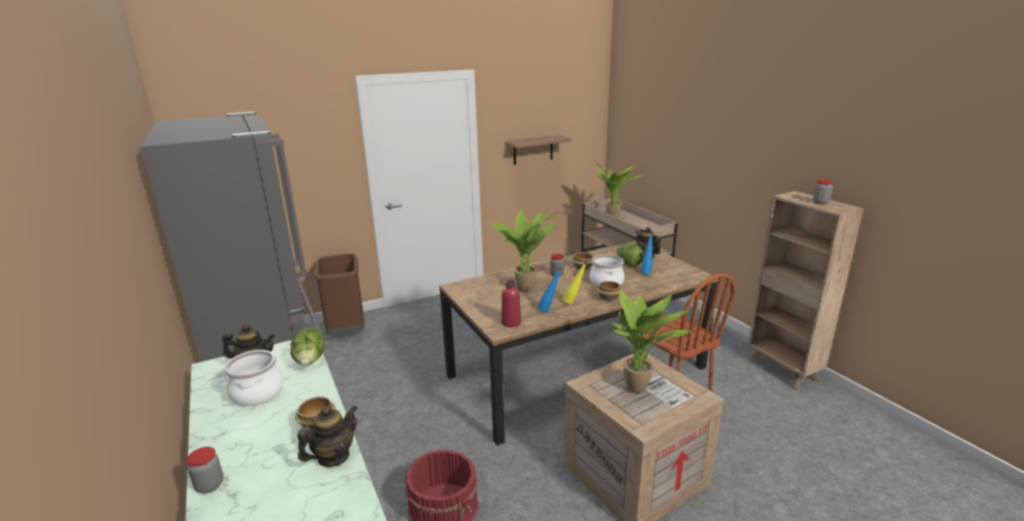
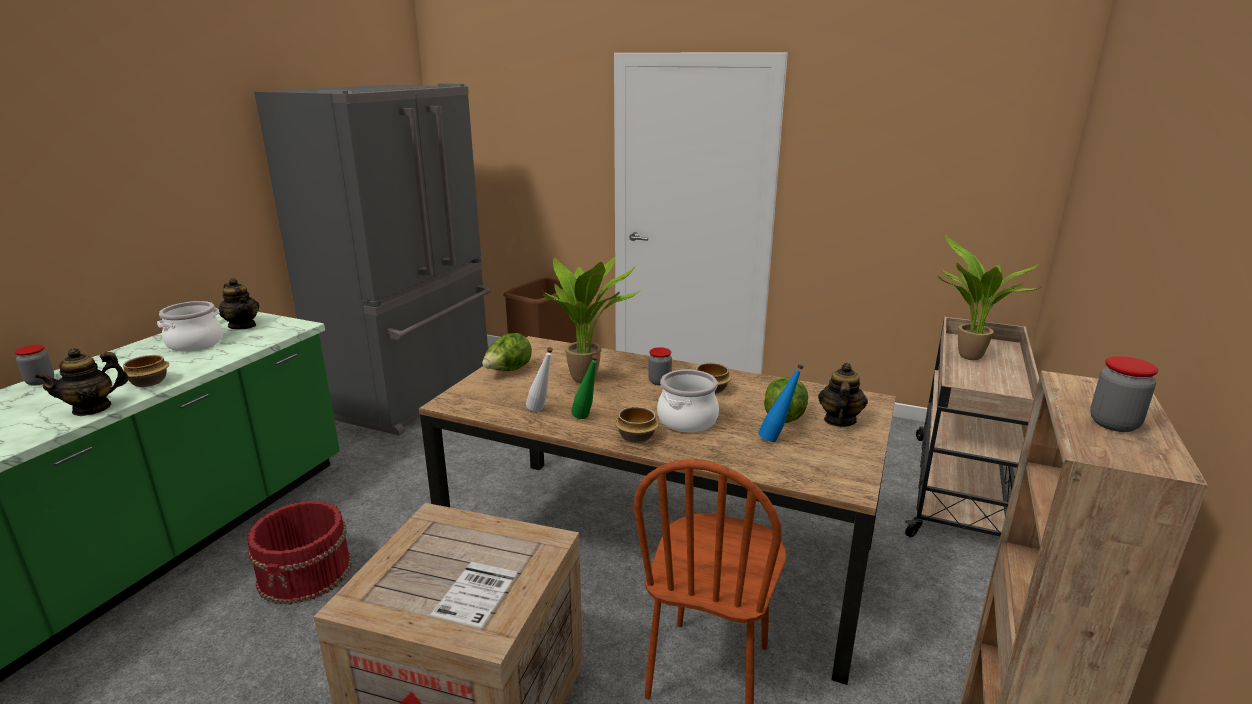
camera: 50 degrees right, 0 degrees up
lettuce [290,327,324,365] -> lettuce moved to [482,333,532,371]
teapot [298,405,358,467] -> teapot turned 135 degrees clockwise [34,348,129,416]
red bottle [502,280,521,327] -> none
shelf [505,135,571,165] -> none
blue bottle [538,267,562,312] -> white bottle [526,347,553,412]
yellow bottle [563,261,588,304] -> green bottle [571,355,598,419]
potted plant [610,289,692,393] -> none

